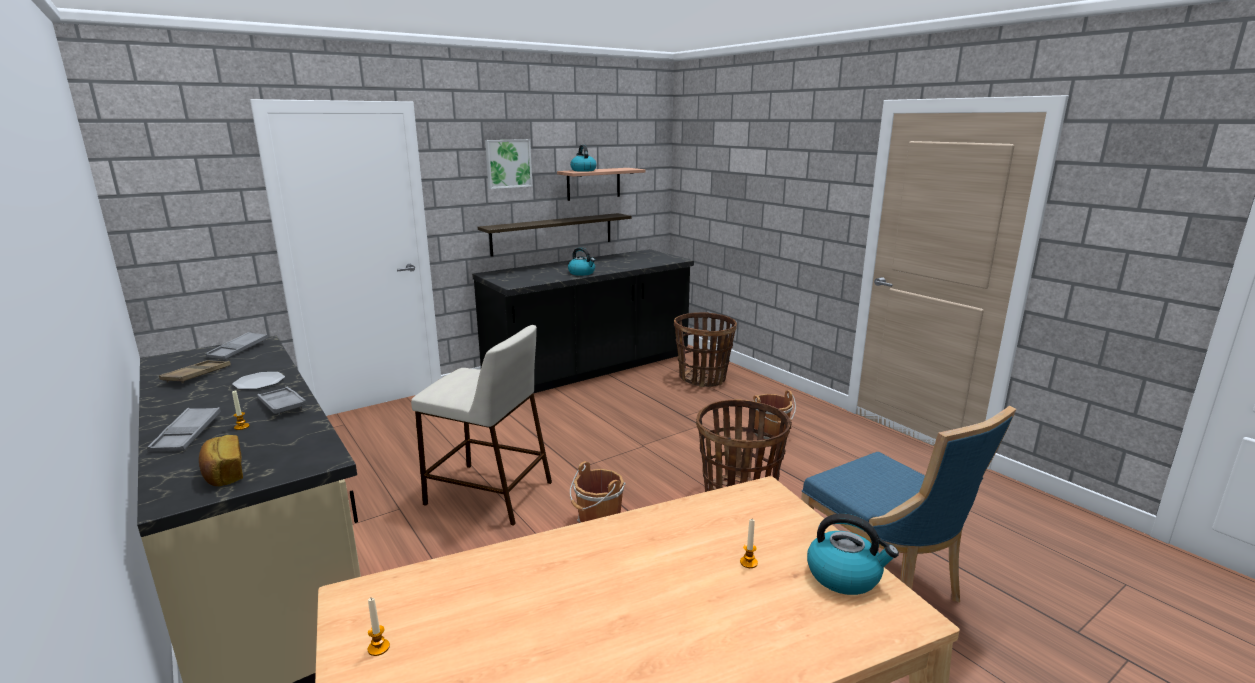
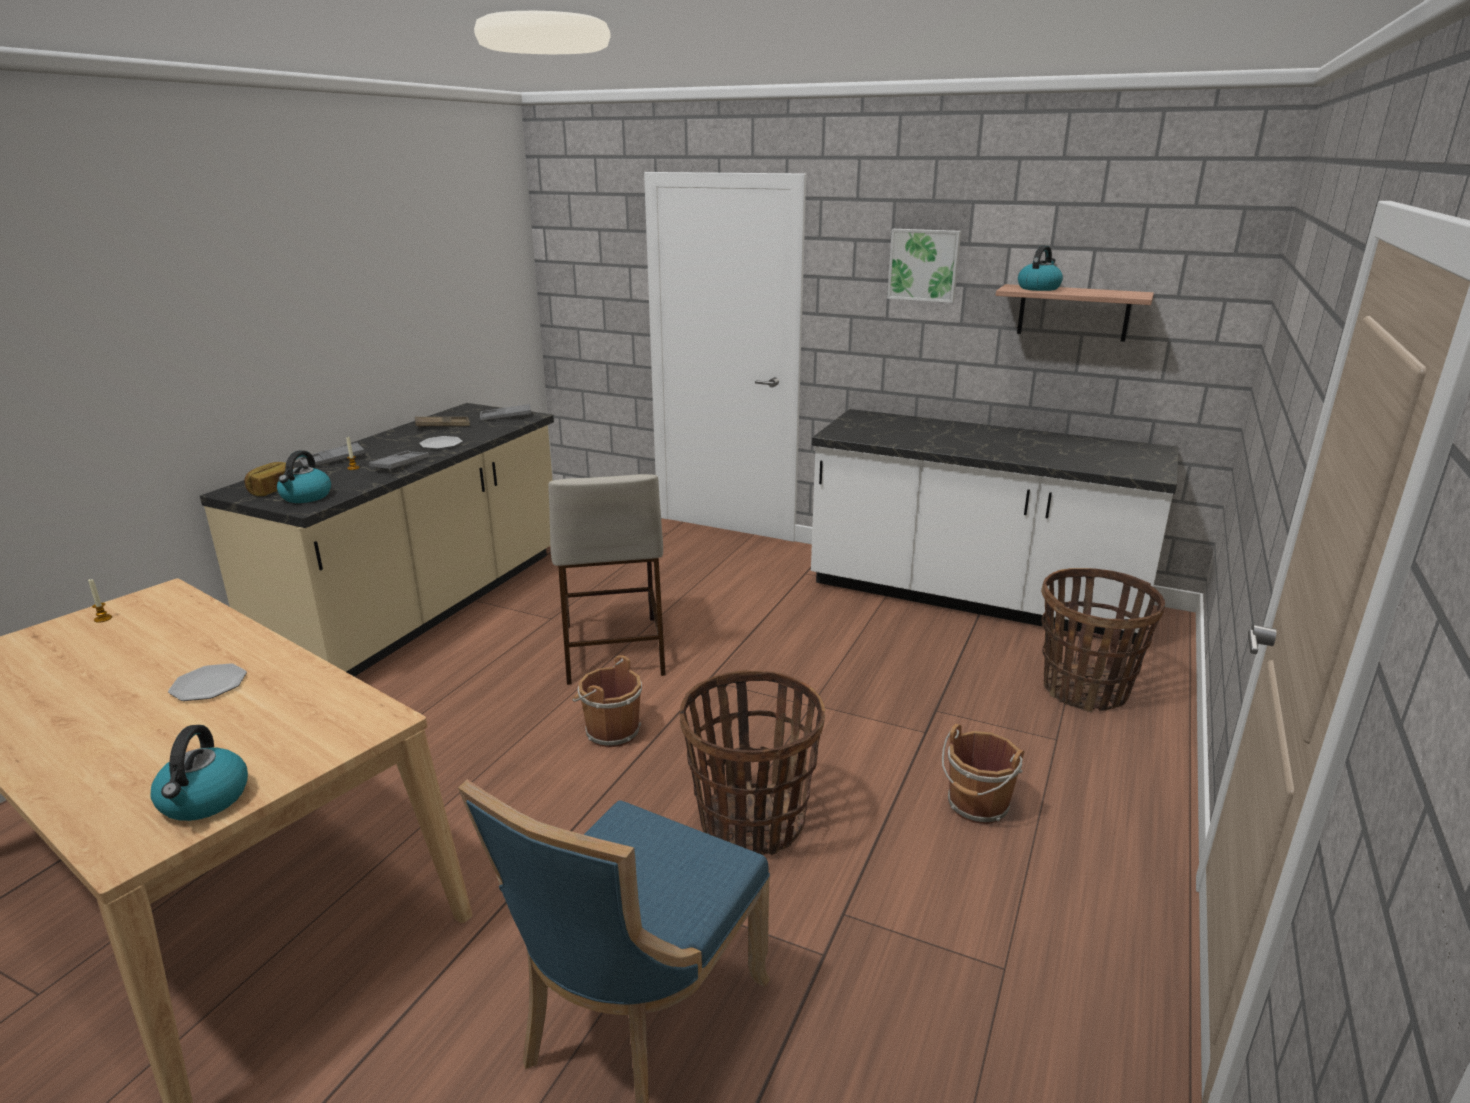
camera: 60 degrees right, 5 degrees up
black counter [472,249,694,393] -> white counter [811,409,1178,644]
shelf [478,213,632,257] -> none
kettle [568,247,595,276] -> kettle moved to [277,450,331,503]
candle [740,519,758,568] -> none
none -> plate [168,663,247,701]

